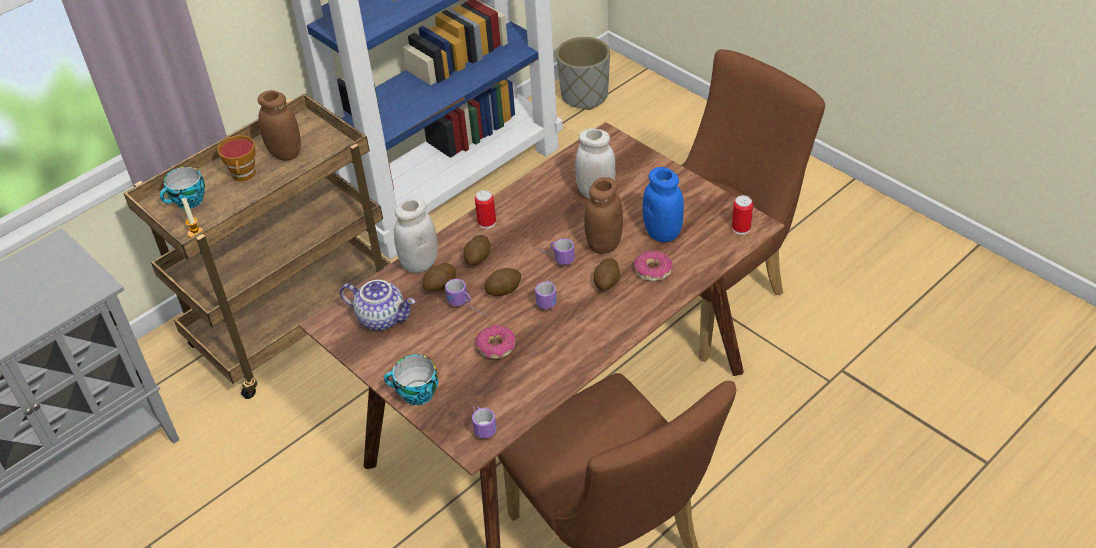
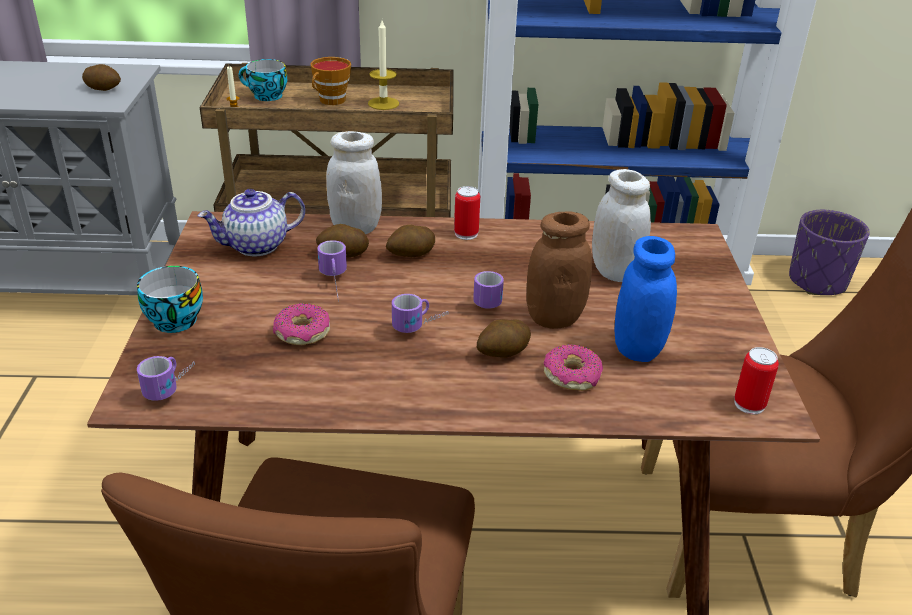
camera: 40 degrees right, 10 degrees down
brown jar [258,90,301,161] -> candle [368,20,399,110]
teapot [340,280,415,330] -> teapot turned 90 degrees clockwise [197,189,305,256]
potato [485,268,521,296] -> potato moved to [82,64,121,91]
grey planter [556,37,610,110] -> purple planter [789,210,870,295]

